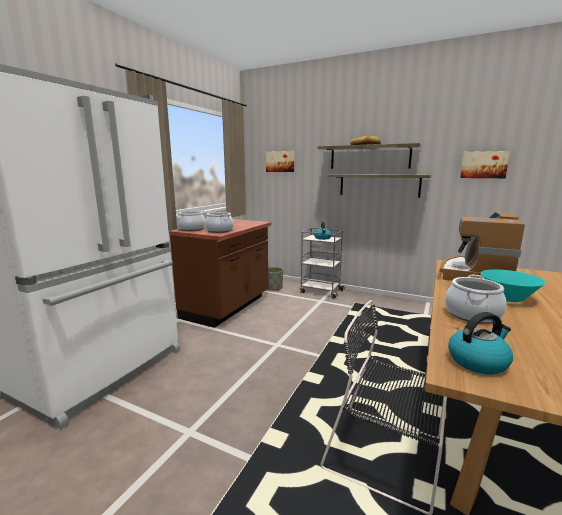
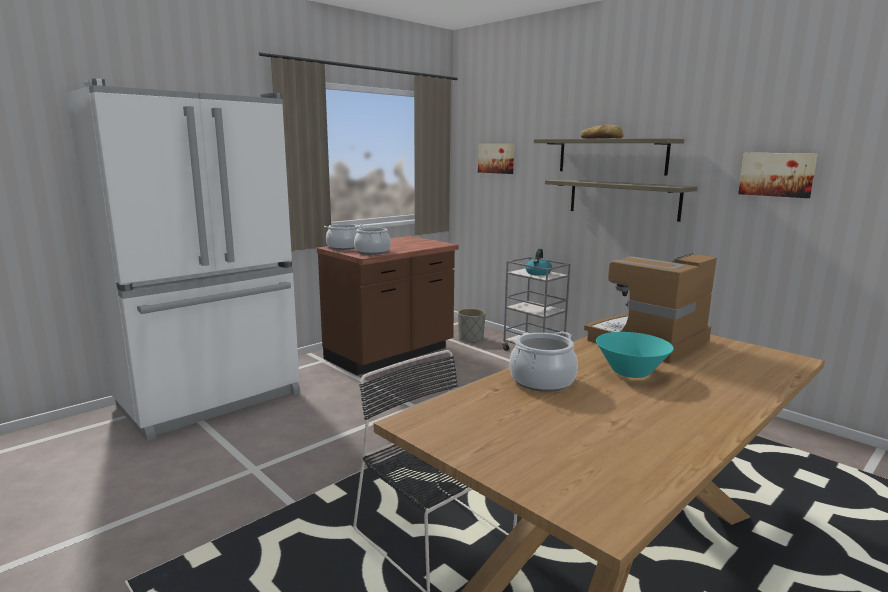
camera: 20 degrees right, 0 degrees up
kettle [448,312,513,375] -> none

